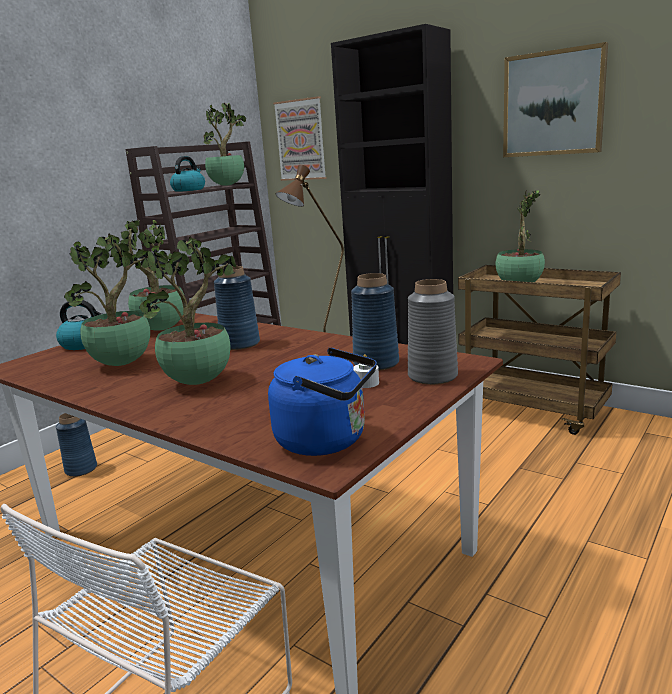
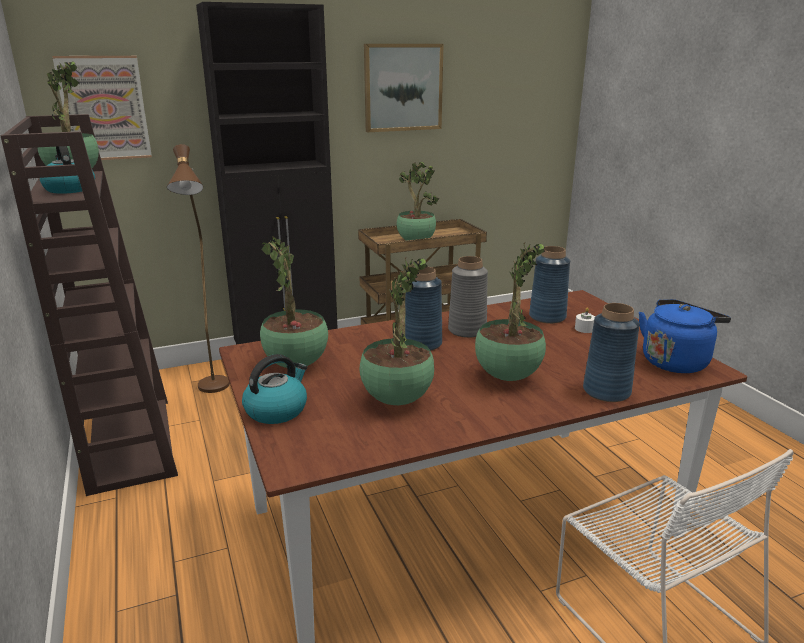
camera: 60 degrees left, 5 degrees up
blue vase [56,413,97,477] -> blue vase moved to [583,303,640,402]
grey vase [408,279,458,385] -> grey vase moved to [448,256,488,338]

